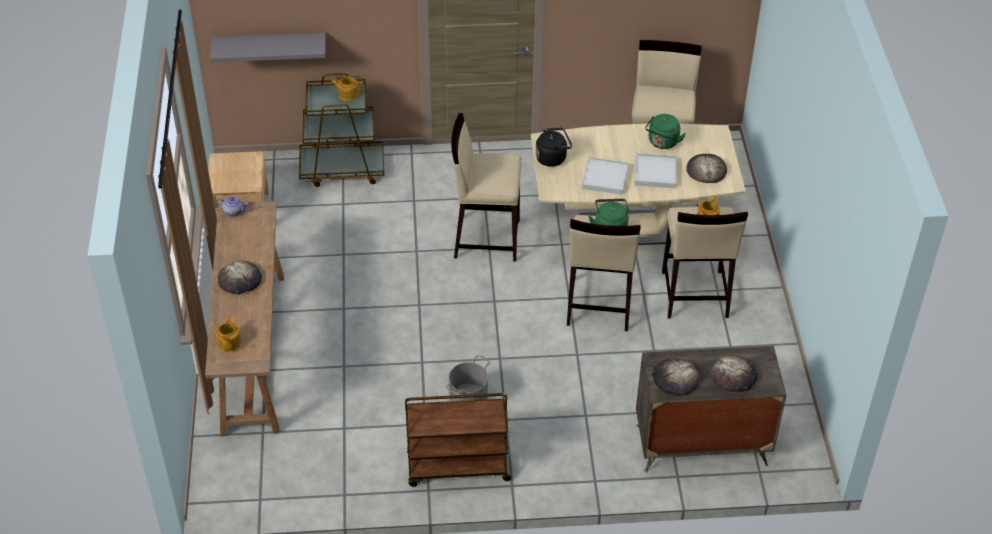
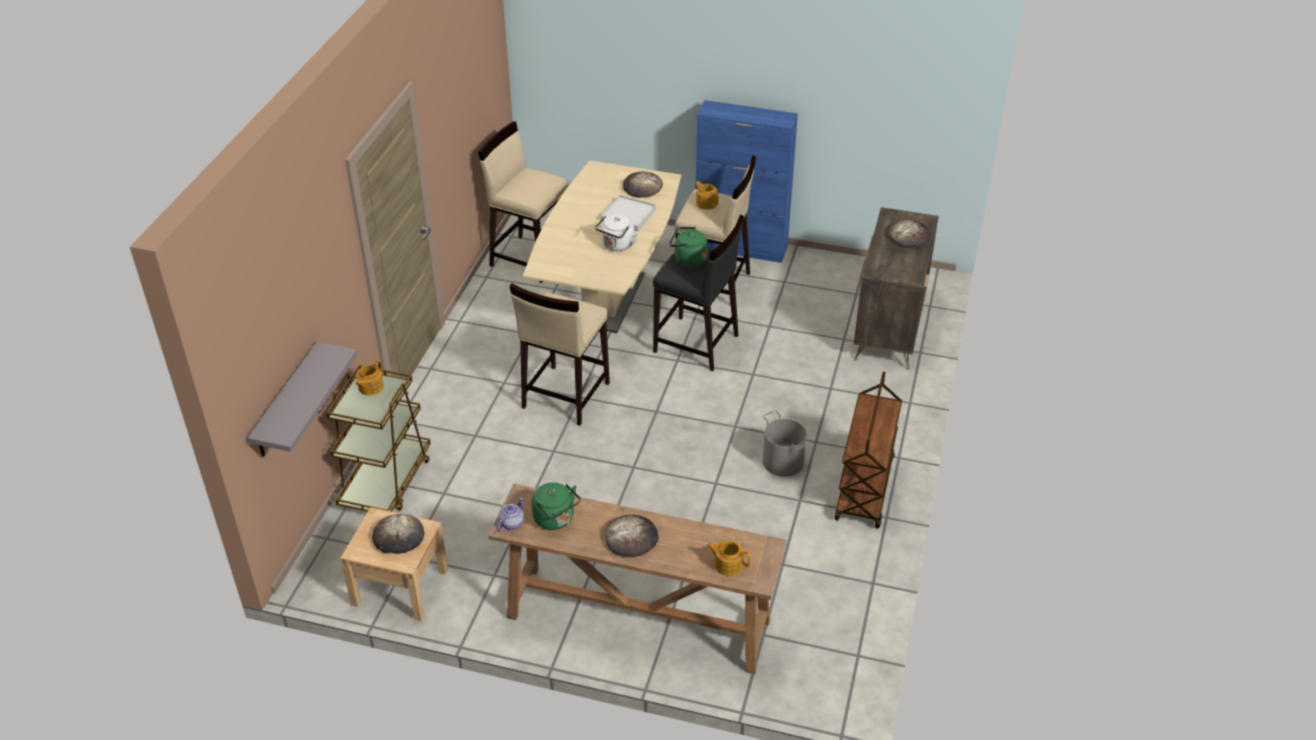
camera: 70 degrees left, 5 degrees down
black kettle [535,128,572,167] -> none
beige stool [567,215,641,331] -> black stool [653,215,744,371]
white tray [582,157,629,195] -> white kettle [595,214,638,251]
green kettle [645,114,685,149] -> green kettle moved to [532,482,581,530]
bread [652,358,699,396] -> bread moved to [372,514,424,554]
none -> blue cabinet [696,100,798,263]

